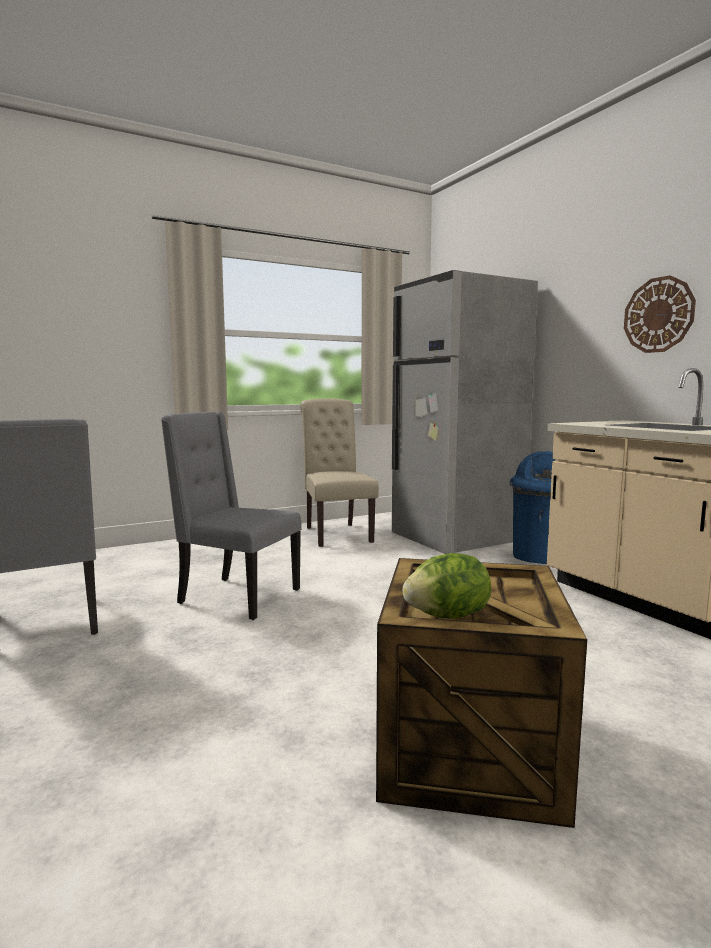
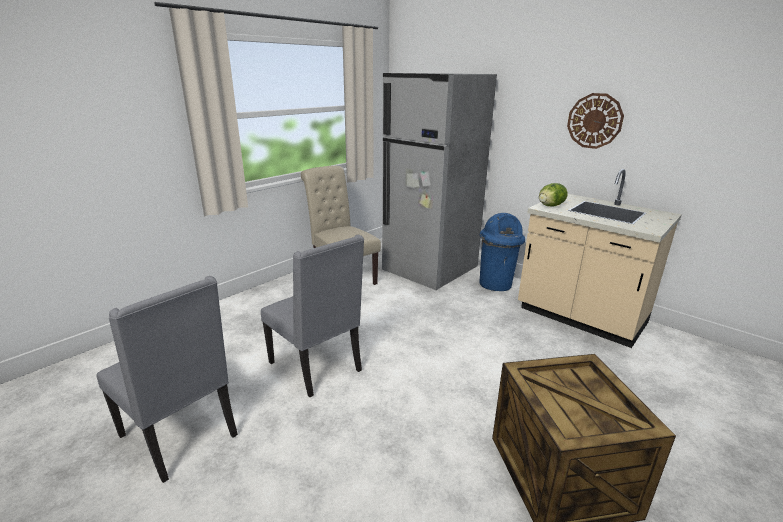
camera: 20 degrees left, 15 degrees up
grey chair [161,412,302,620] -> grey chair turned 135 degrees counterclockwise [261,235,364,397]
lettuce [403,553,491,619] -> lettuce moved to [539,183,567,206]

